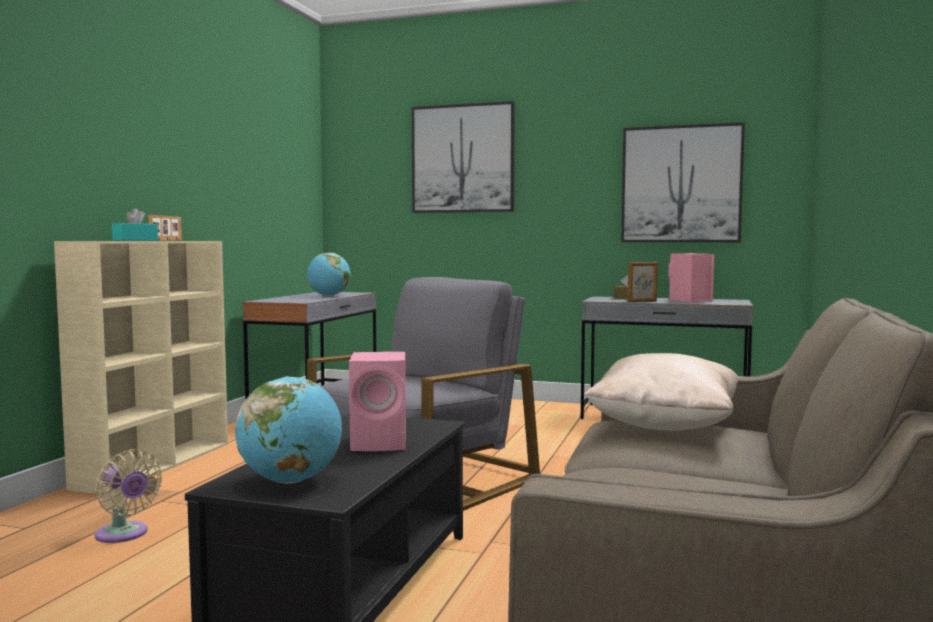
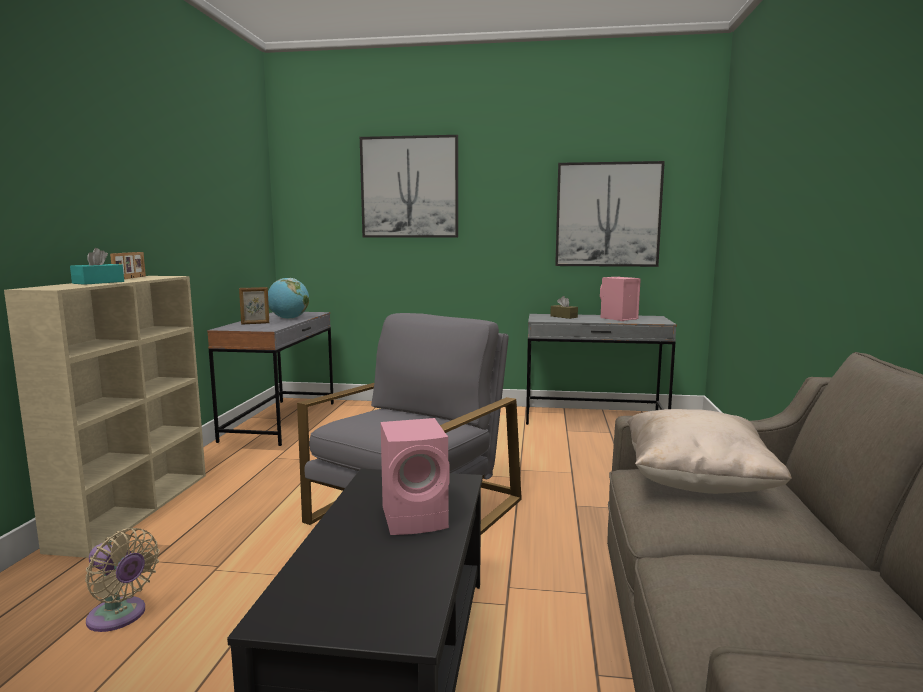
camera: 10 degrees left, 5 degrees up
globe [235,376,342,484] -> none
picture frame [627,262,658,302] -> picture frame moved to [239,287,269,325]

